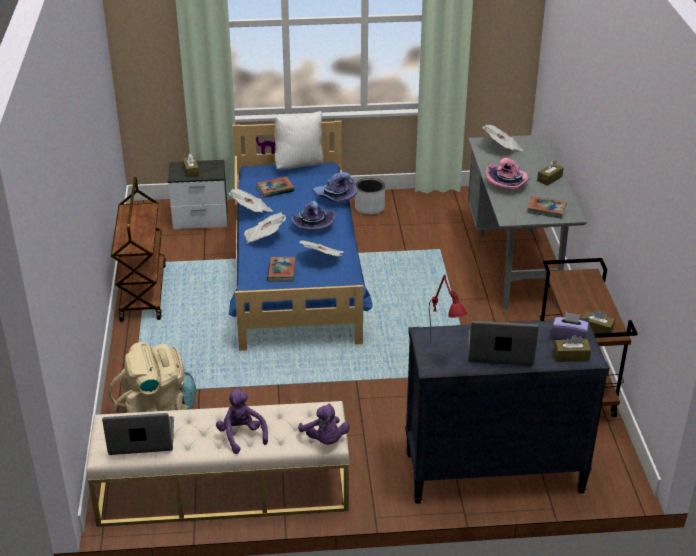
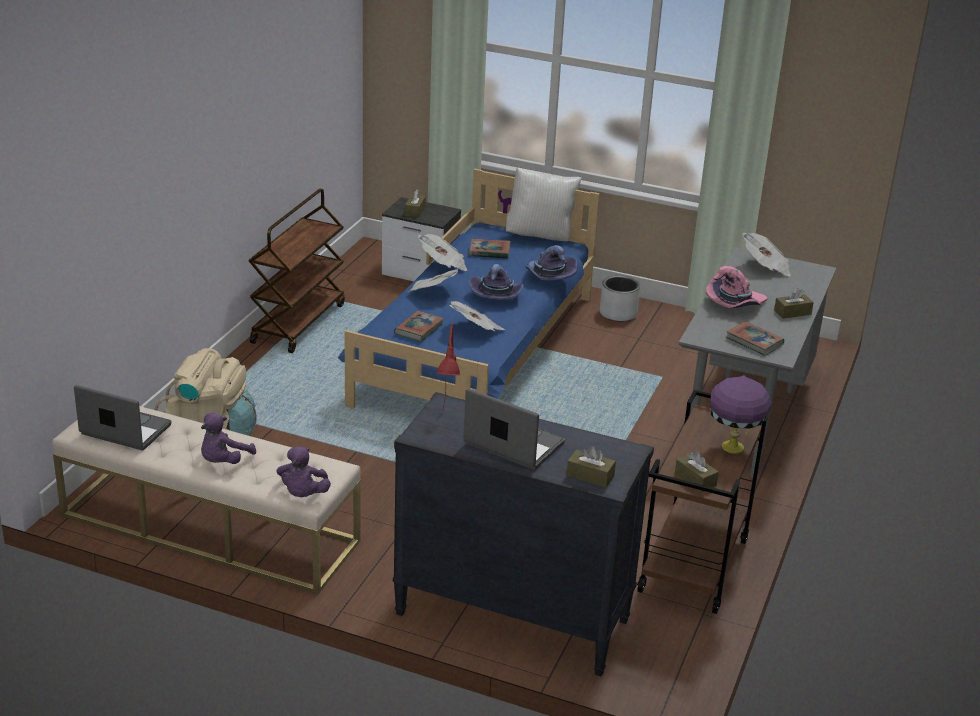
camera: 25 degrees right, 5 degrees down
purple plush toy [216,389,268,454] -> purple plush toy turned 150 degrees counterclockwise [201,412,256,464]
purple tissue box [553,312,589,340] -> none
none -> purple table lamp [710,375,772,454]

